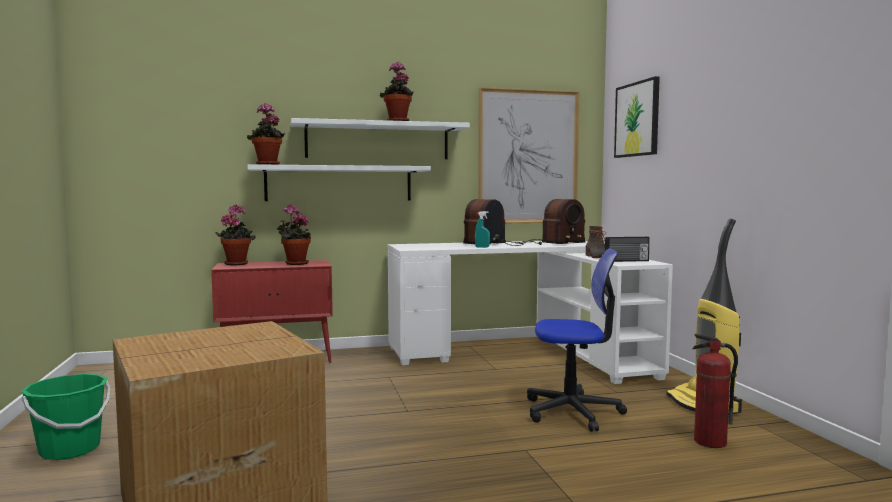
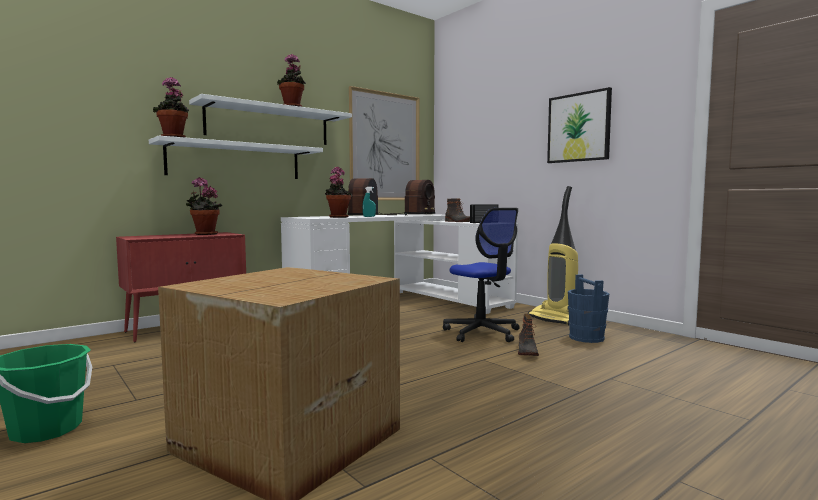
camera: 25 degrees left, 0 degrees up
potted plant [215,204,256,265] -> potted plant moved to [325,167,353,218]
office chair [527,248,627,432] -> office chair turned 75 degrees clockwise [443,208,520,342]
picture [614,76,660,158] -> picture moved to [547,87,612,163]
fire extinguisher [692,334,738,448] -> blue bucket [568,274,610,343]
none -> boot [518,314,539,356]

